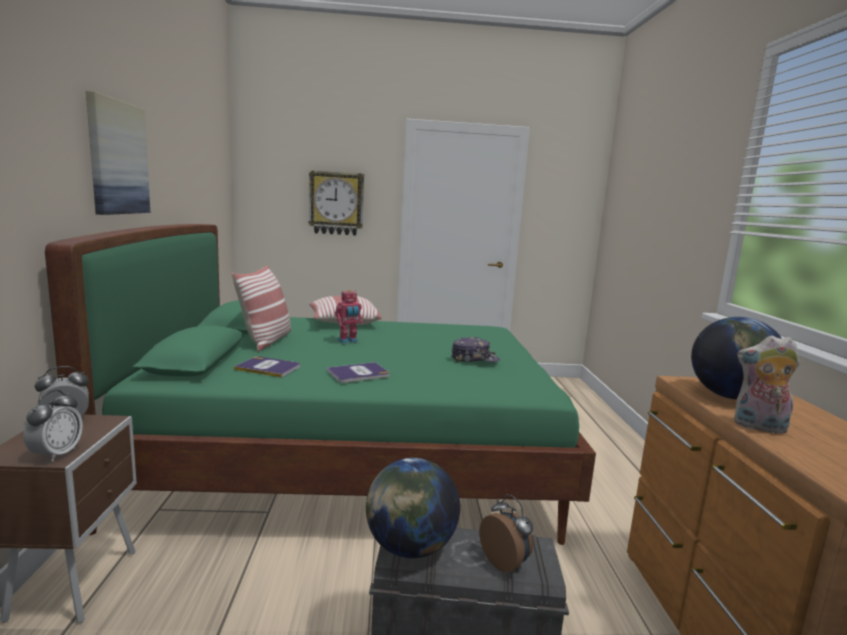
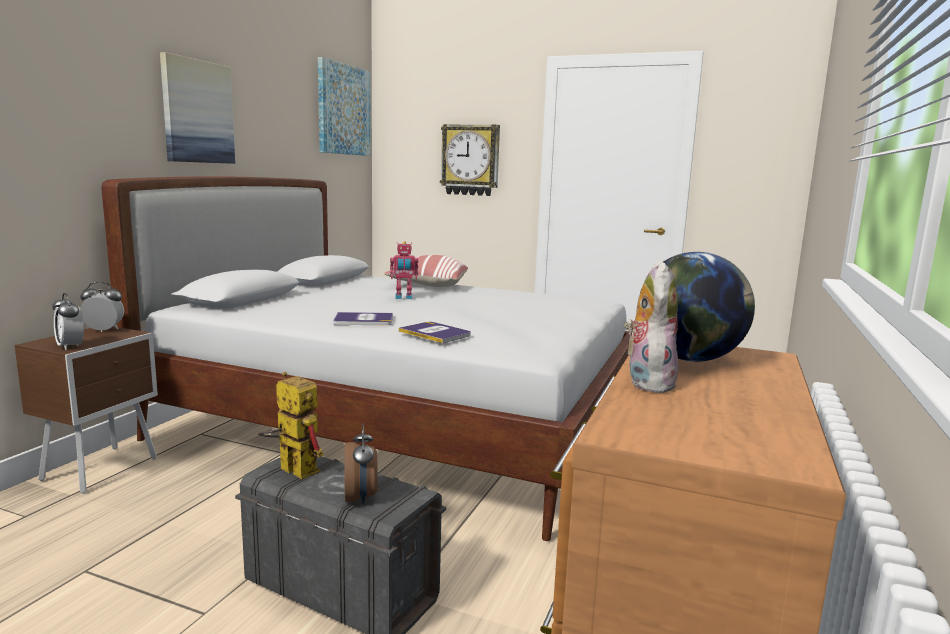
camera: 25 degrees right, 0 degrees up
alarm clock [23,390,83,462] -> alarm clock turned 105 degrees clockwise [53,293,84,350]
green bed [45,224,596,545] -> white bed [101,176,630,541]
pillow [232,265,291,352] -> none
book [234,357,300,378] -> book moved to [399,322,471,343]
globe [366,458,460,558] -> toy robot [258,372,324,479]
cap [451,337,500,362] -> none
plush toy [734,335,800,434] -> plush toy turned 60 degrees clockwise [624,261,678,393]
none -> picture [318,57,371,156]

